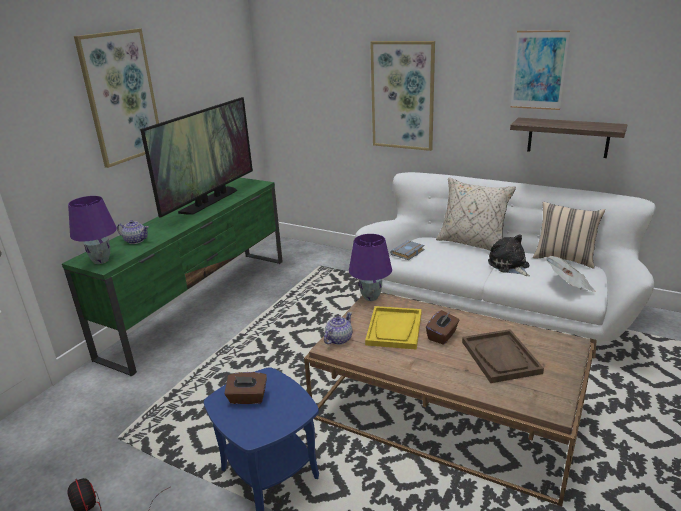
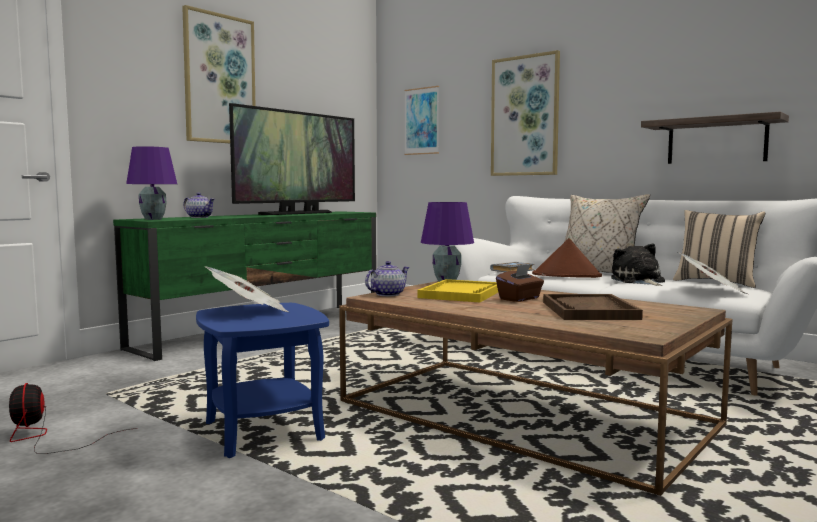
camera: 10 degrees right, 20 degrees down
brown tissue box [224,372,267,404] -> newspaper [204,266,288,312]
picture [510,30,570,110] -> picture moved to [404,86,439,155]
none -> brown hat [532,238,602,278]

